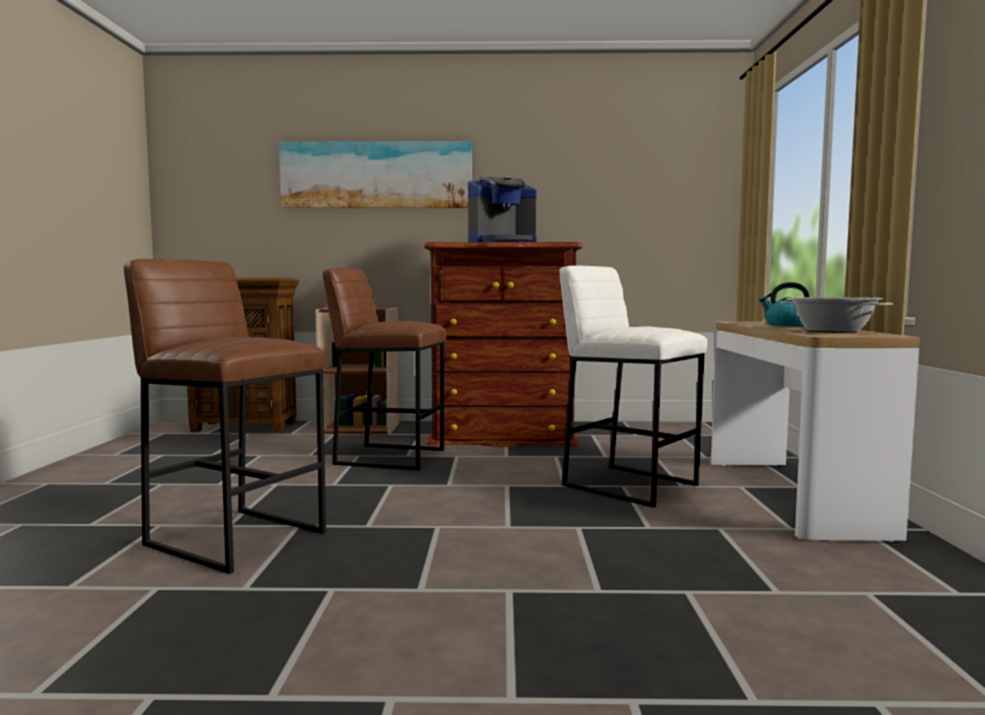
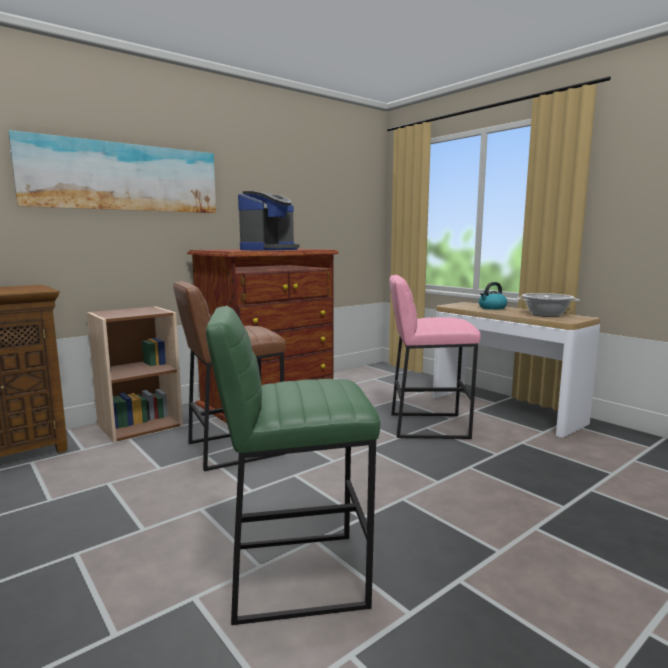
camera: 40 degrees left, 5 degrees up
brown stool [123,259,326,574] -> green stool [206,306,380,625]
white stool [559,266,707,508] -> pink stool [389,275,481,439]

